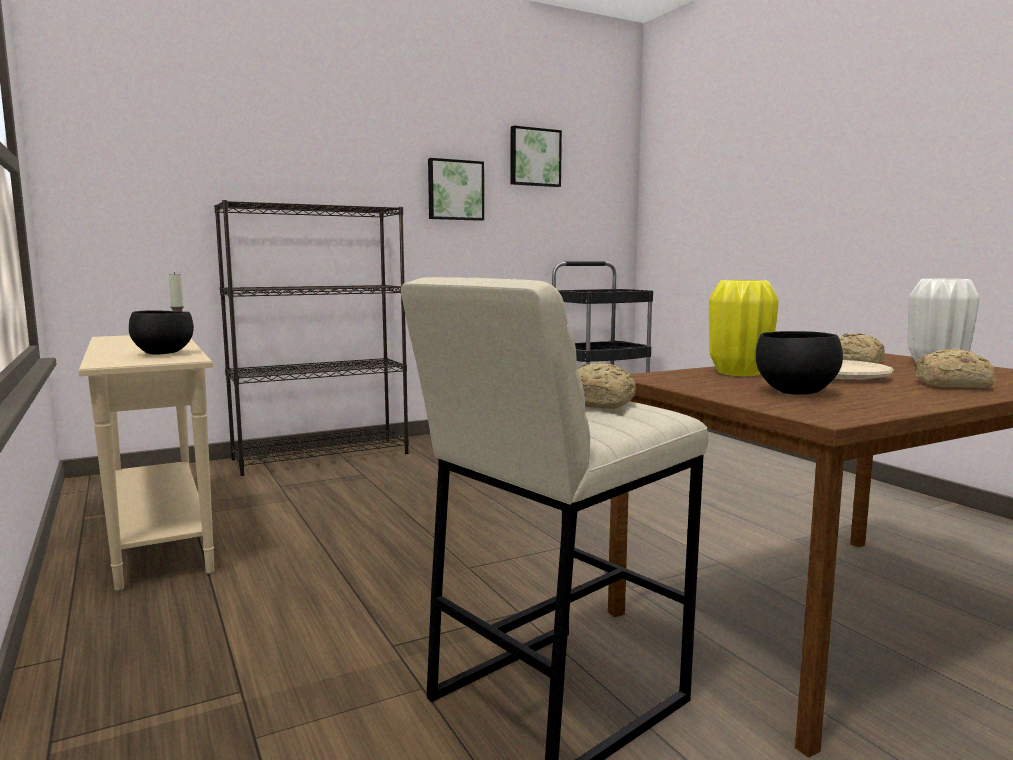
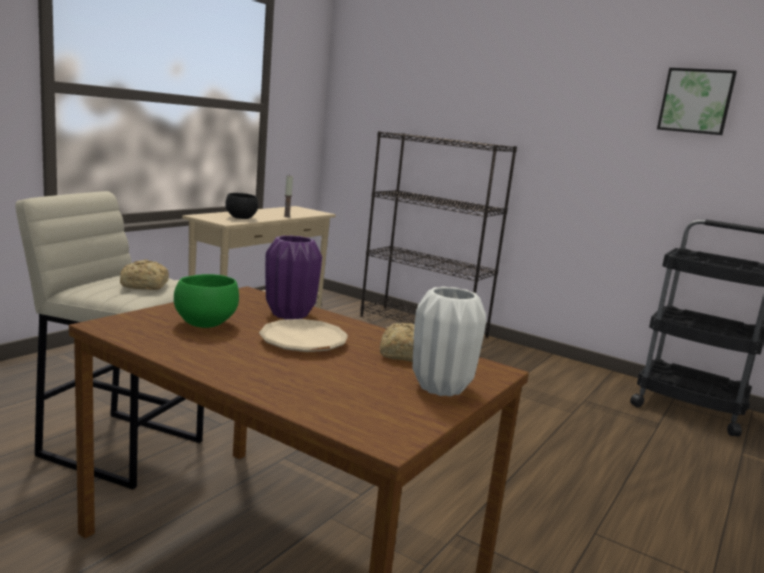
camera: 60 degrees right, 5 degrees up
picture [428,158,484,221] -> none
yellow vase [709,280,779,376] -> purple vase [265,235,322,319]
black bowl [755,331,843,395] -> green bowl [174,274,239,328]
bread [915,349,996,388] -> none

